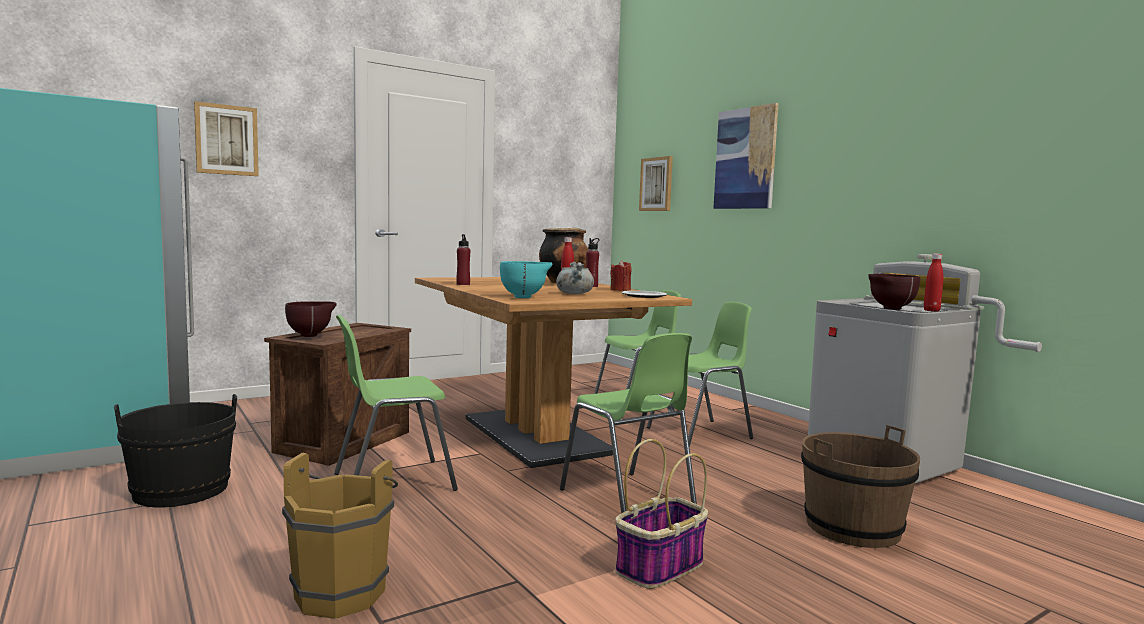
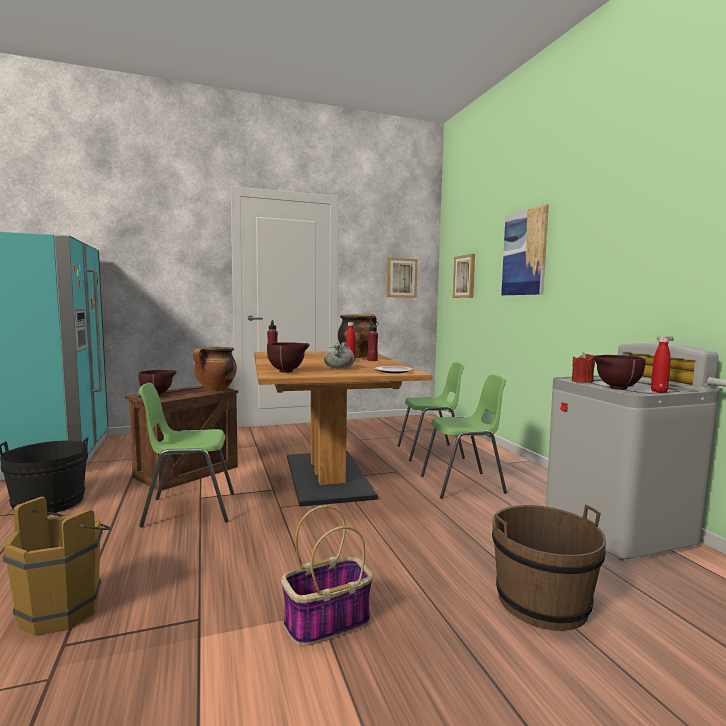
camera: 15 degrees right, 0 degrees up
picture [194,101,259,176] -> picture moved to [387,258,418,298]
turquoise bowl [500,261,552,298] -> brown bowl [267,342,309,373]
green chair [560,333,697,513] -> none
red candle [610,260,632,291] -> red candle moved to [572,352,595,383]
none -> cooking pot [193,347,237,392]

